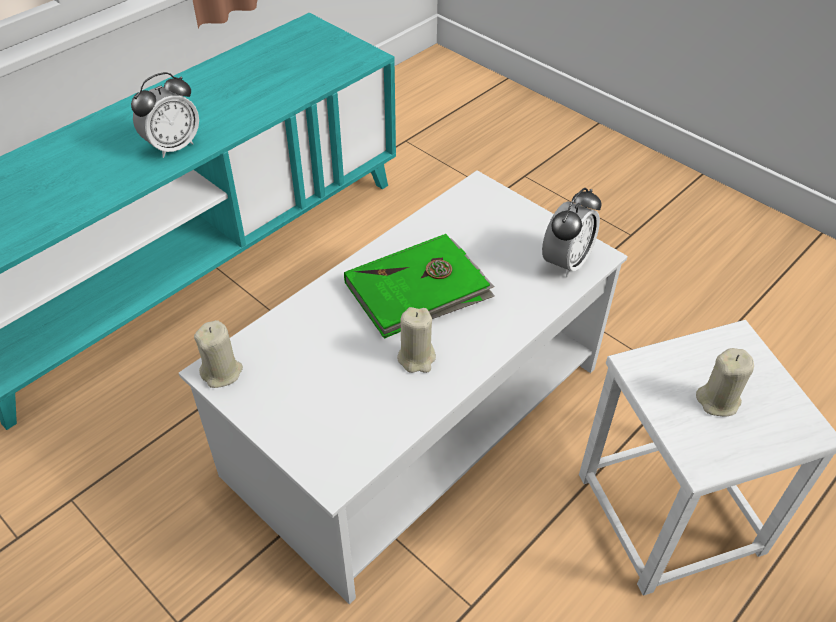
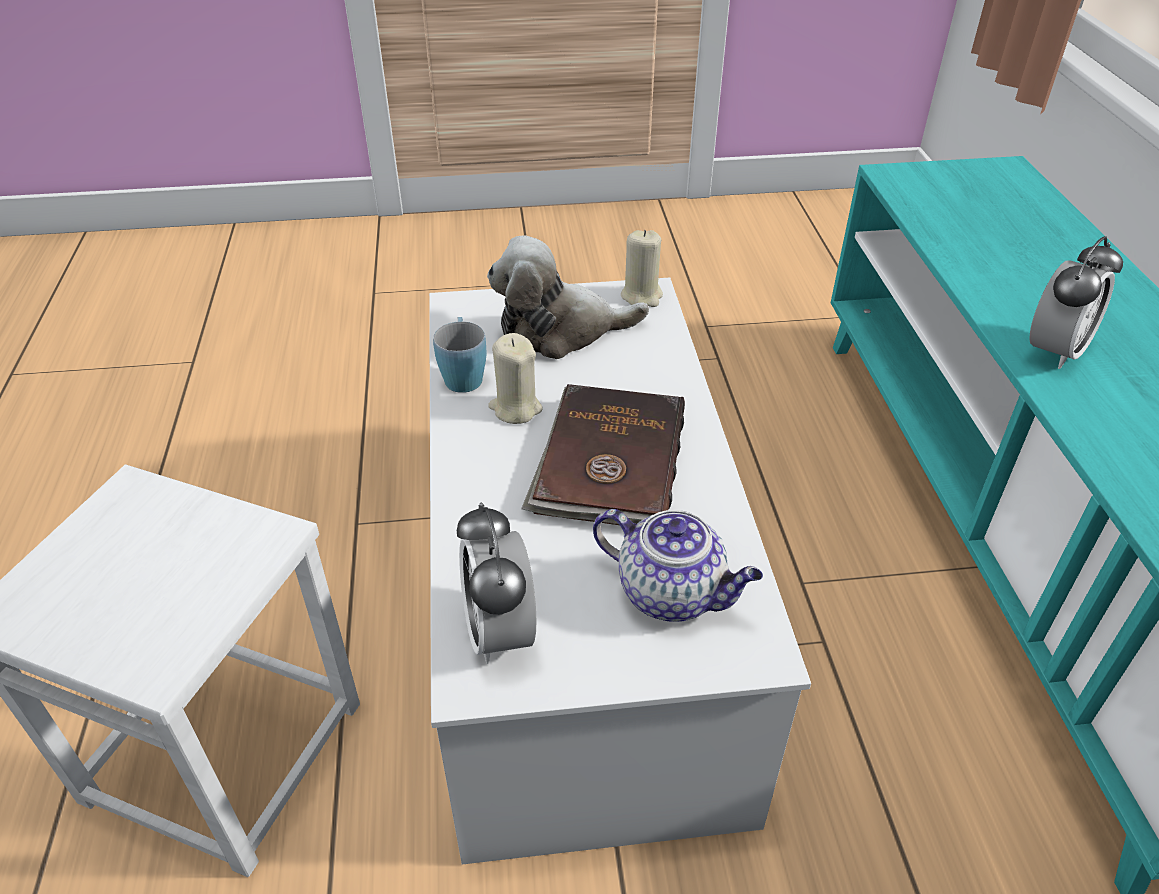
camera: 130 degrees right, 5 degrees down
alarm clock [131,72,199,158] -> alarm clock turned 135 degrees counterclockwise [1029,236,1123,369]
green book [344,234,495,339] -> brown book [521,384,685,525]
beige candle [696,348,754,416] -> none
none -> blue mug [433,317,486,393]
none -> plush toy [487,235,649,359]
none -> teapot [593,509,763,622]

